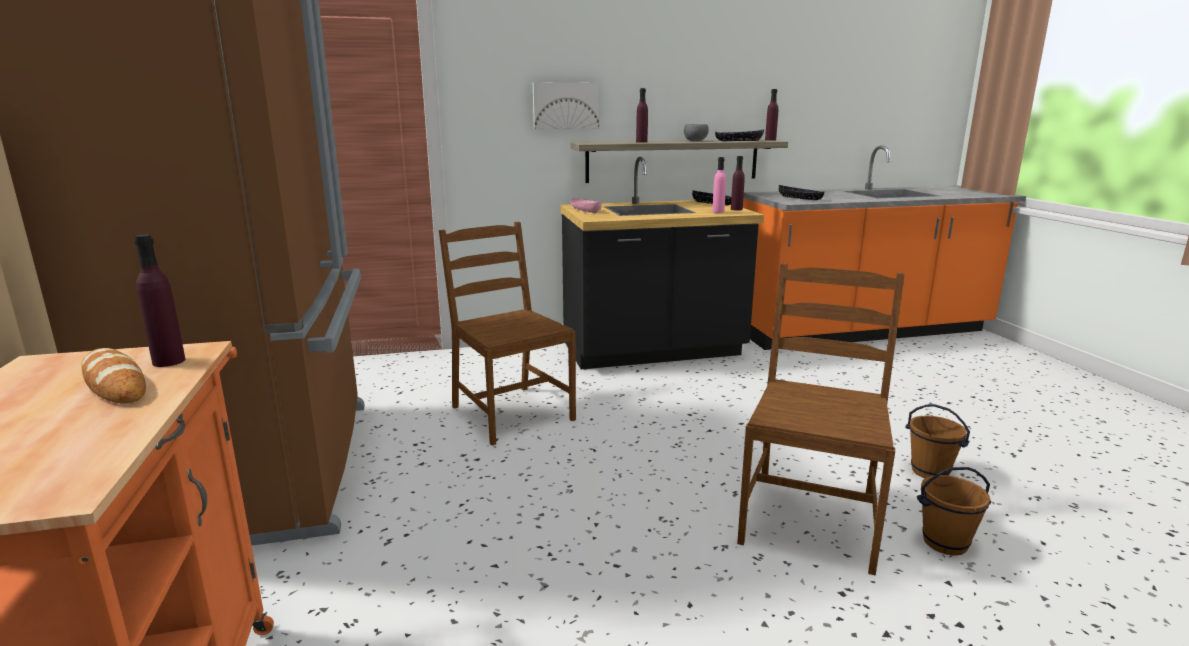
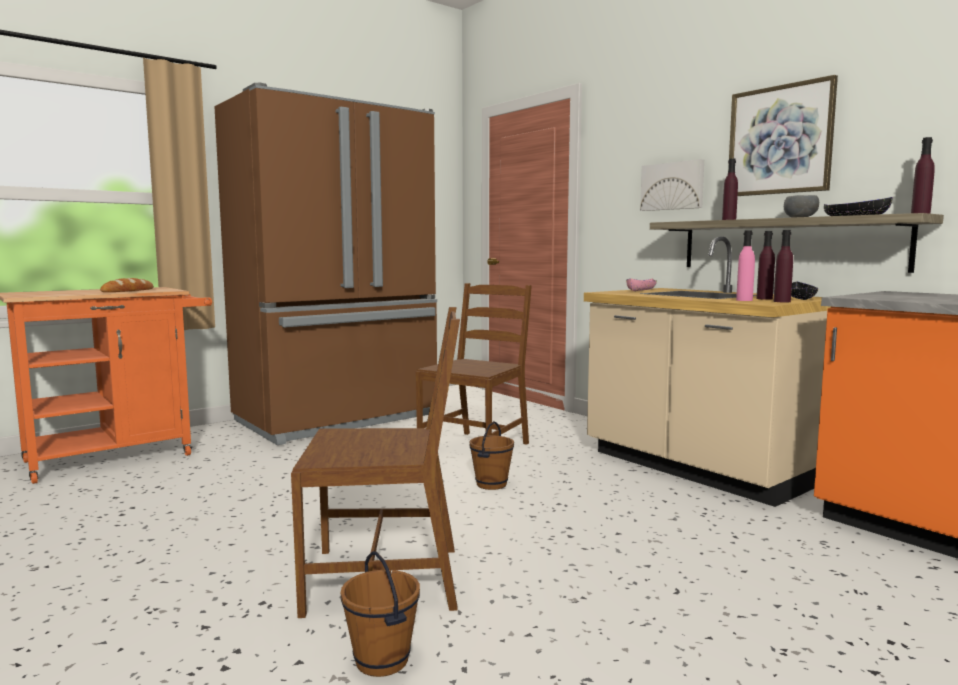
camera: 65 degrees right, 10 degrees down
purple bottle [134,234,185,367] -> purple bottle moved to [756,231,775,300]
black counter [560,157,764,369] -> beige counter [584,237,831,507]
black bowl [778,185,825,200] -> none
brown bucket [905,404,970,478] -> brown bucket moved to [470,421,514,490]
none -> picture [728,75,838,196]

